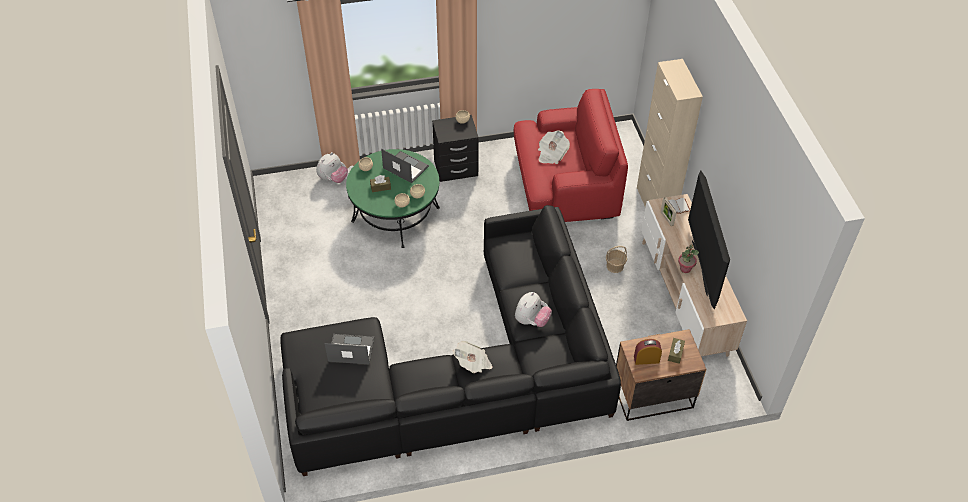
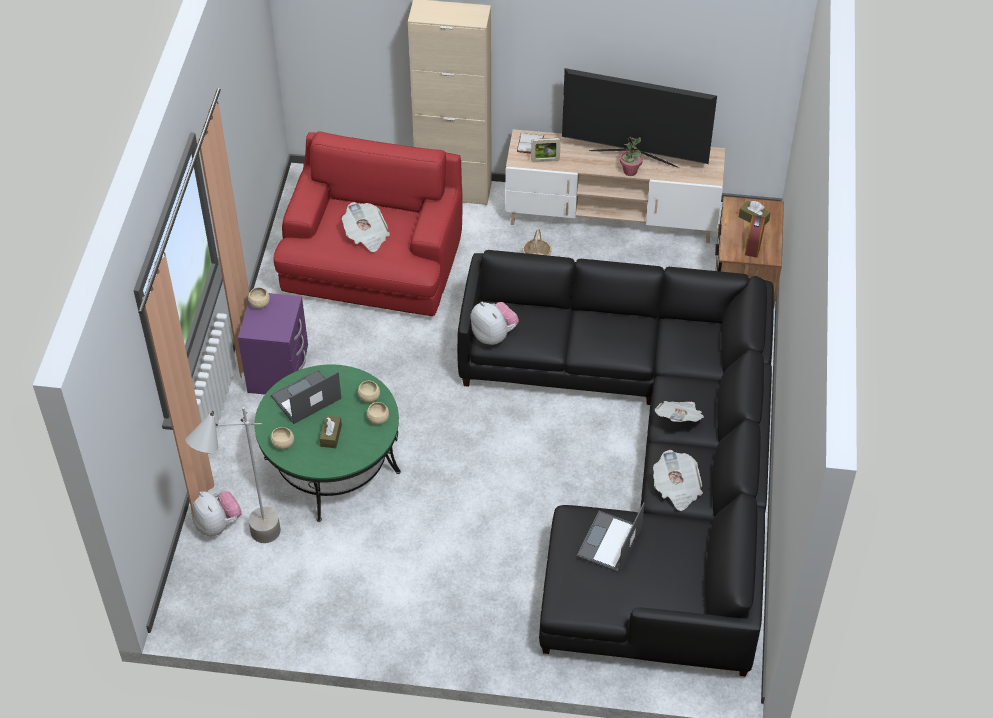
camera: 70 degrees left, 0 degrees up
black nightstand [432,115,479,182] -> purple nightstand [238,293,308,395]
plush toy [515,292,552,327] -> plush toy moved to [470,302,519,345]
none -> grey floor lamp [186,407,281,543]
none -> newspaper [653,450,703,511]

